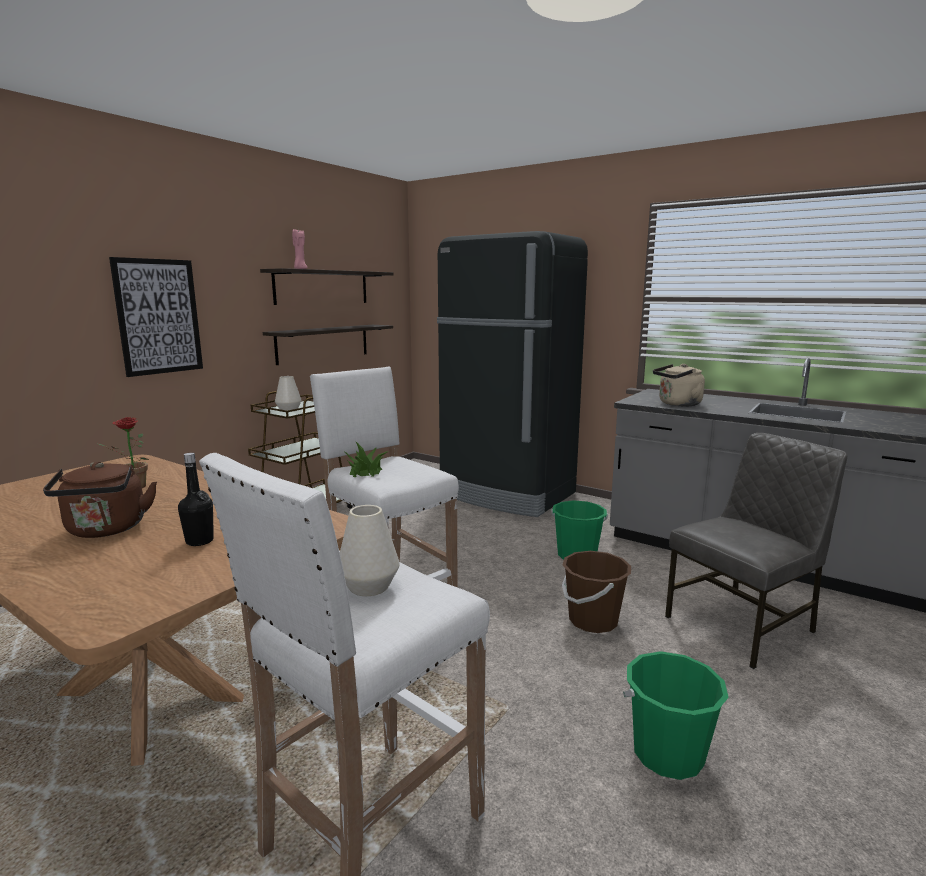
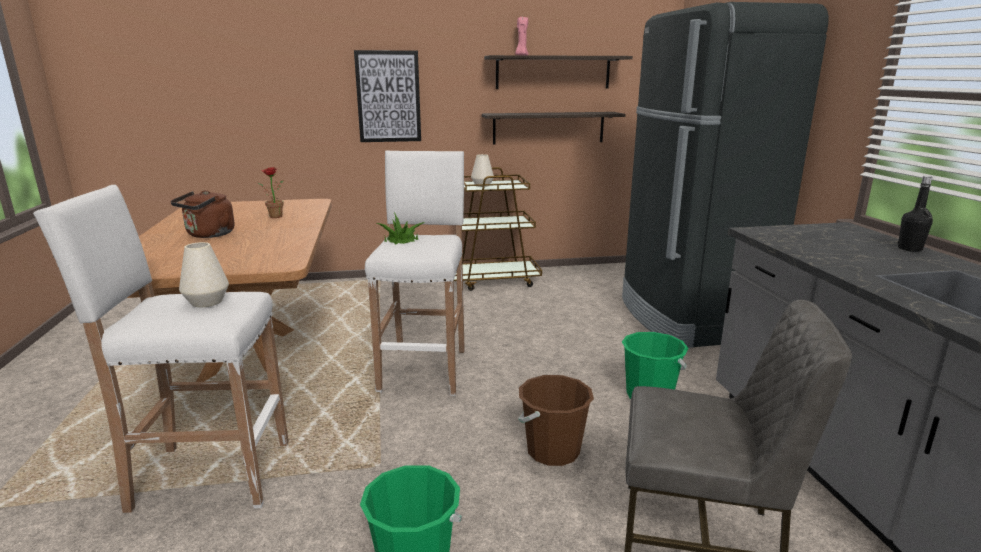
camera: 45 degrees right, 5 degrees up
black bottle [178,453,214,546] -> black bottle moved to [898,176,933,252]
beige kettle [653,364,705,406] -> none

